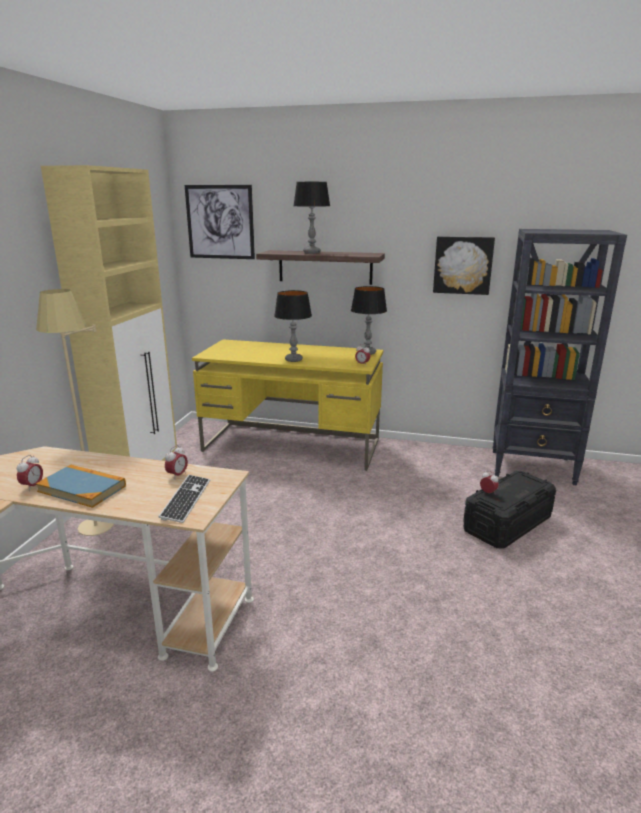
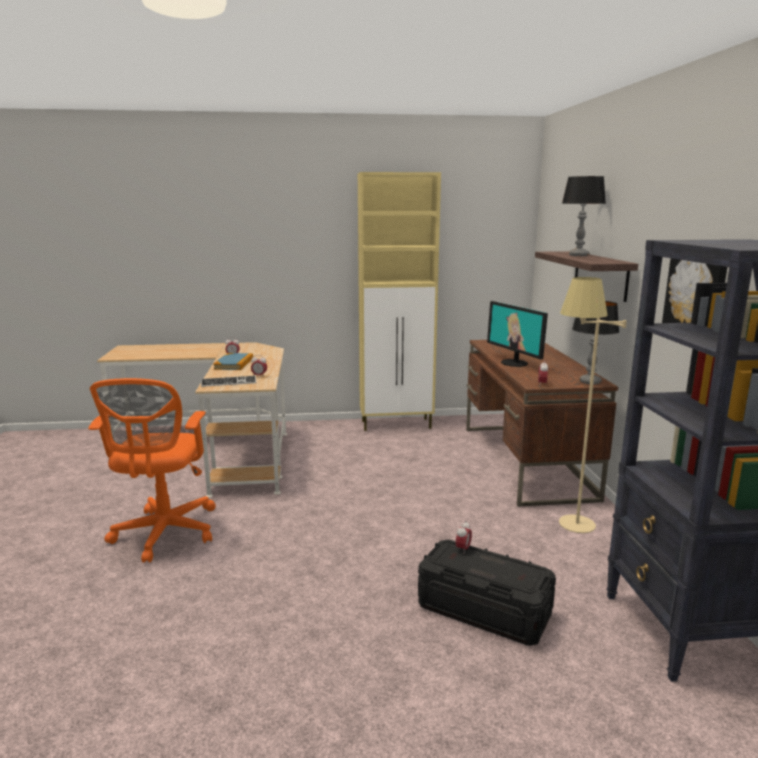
camera: 70 degrees right, 5 degrees down
beige floor lamp [36,289,114,536] -> beige floor lamp moved to [559,277,627,533]
picture [185,185,255,259] -> none
yellow desk [192,339,383,471] -> brown desk [466,340,618,507]
table lamp [274,290,312,362] -> monitor [487,301,548,367]
none -> orange office chair [88,378,216,562]

